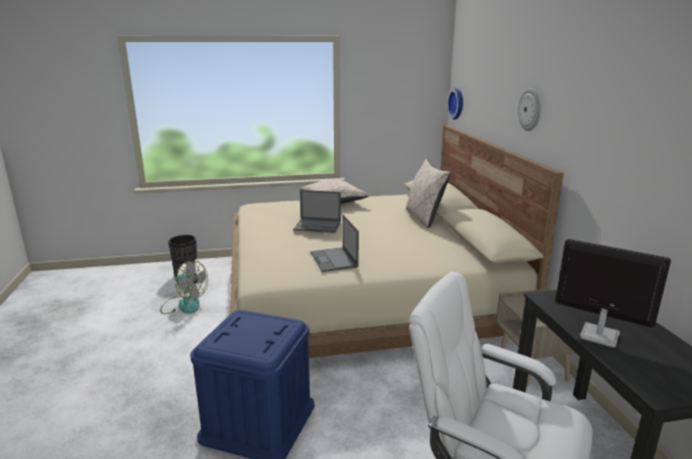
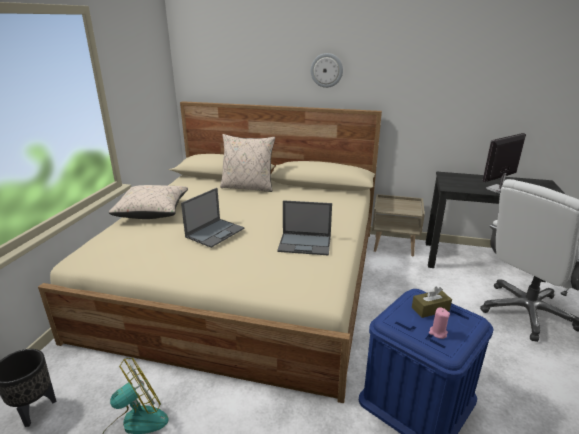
camera: 65 degrees left, 5 degrees up
wall clock [447,88,463,120] -> none
none -> brown tissue box [412,287,452,318]
none -> pink candle [429,307,450,339]

